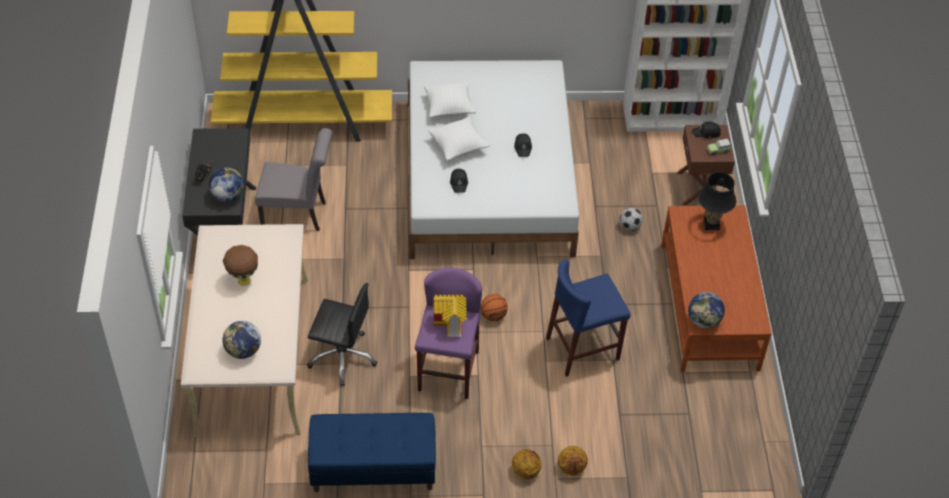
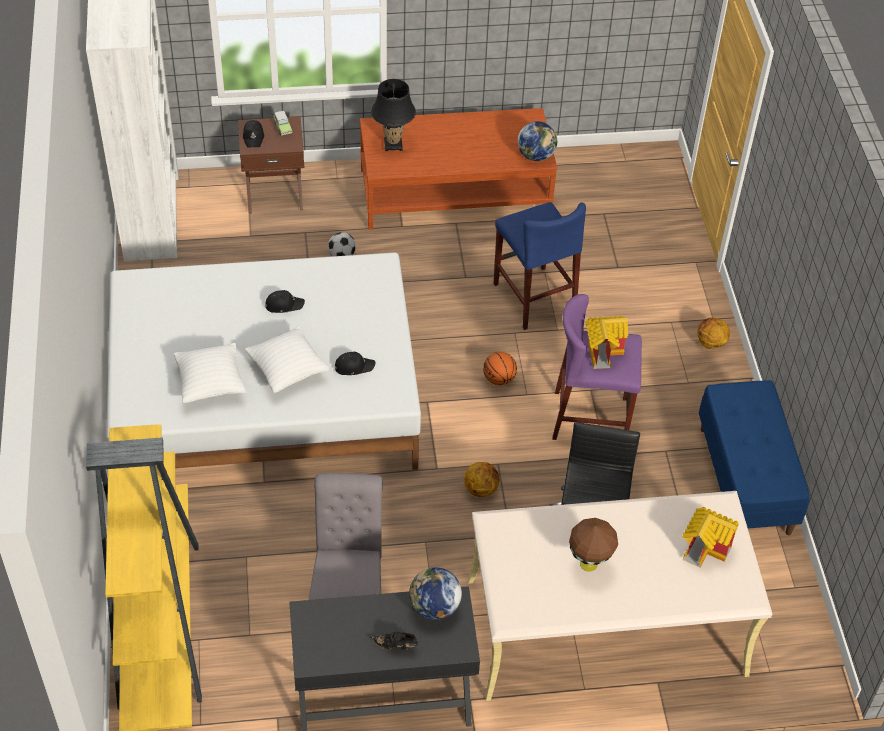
camera: 95 degrees left, 0 degrees up
globe [222,321,261,359] -> toy house [682,507,739,567]
basketball [558,446,588,476] -> basketball moved to [464,462,500,497]

